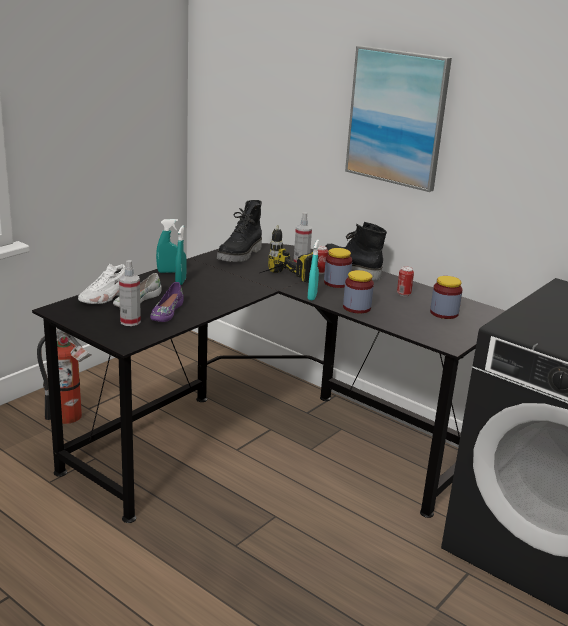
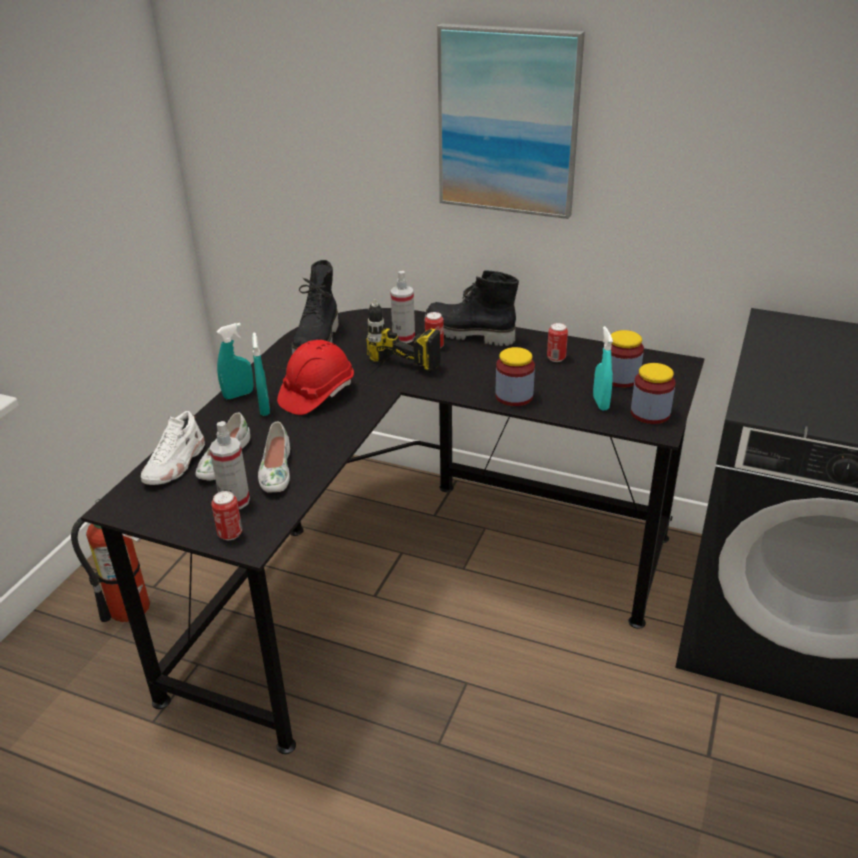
camera: 15 degrees left, 10 degrees up
purple shoe [150,282,184,322] -> white shoe [258,422,290,493]
turquoise spray bottle [308,240,319,300] -> turquoise spray bottle moved to [593,326,613,410]
jar [324,248,352,288] -> jar moved to [631,363,675,424]
none -> can [211,491,242,540]
none -> red hard hat [277,340,354,415]

